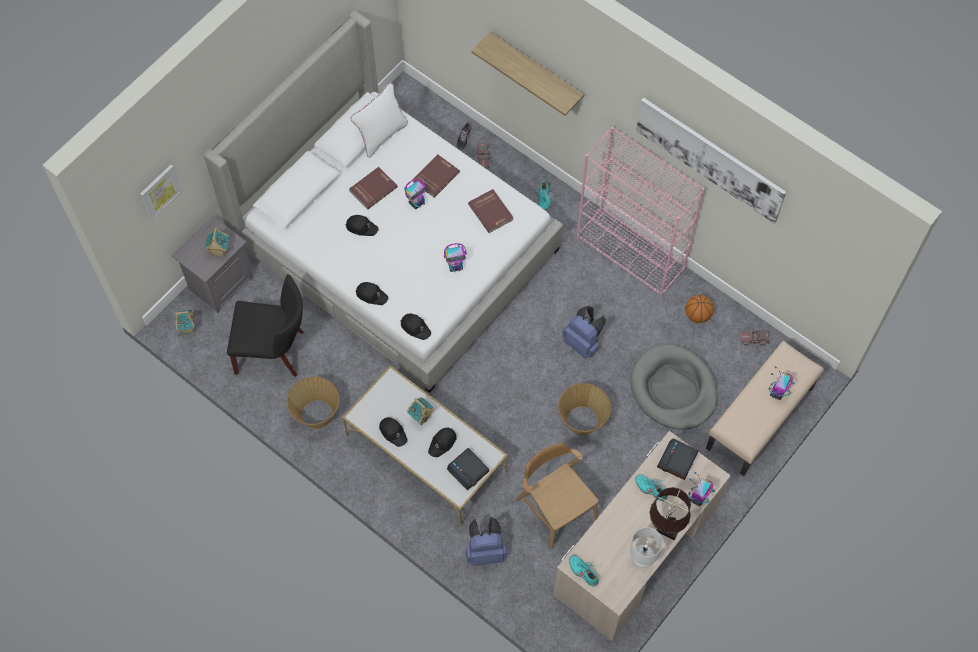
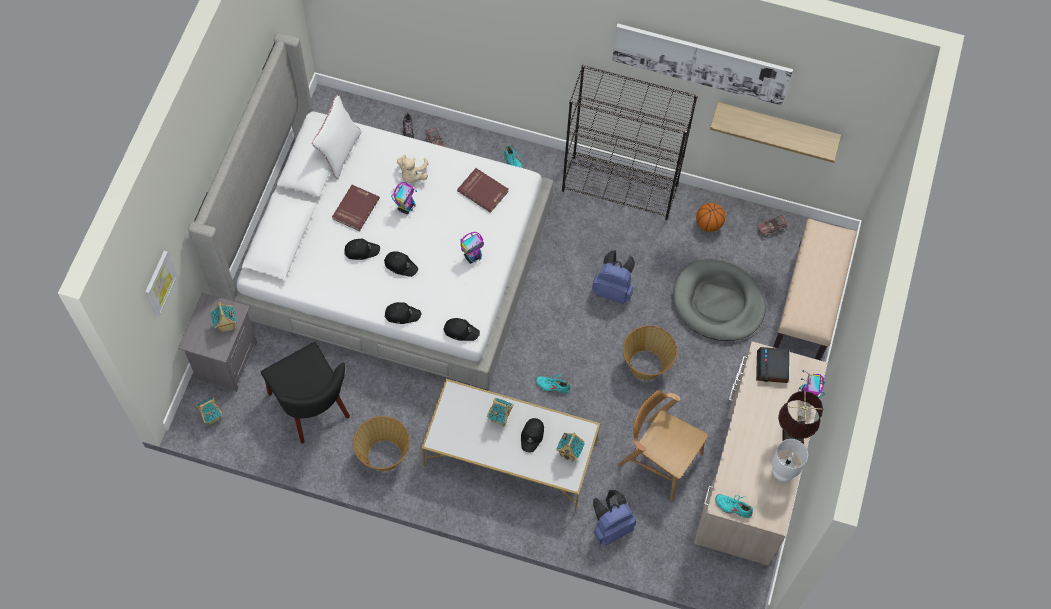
camera: 25 degrees left, 0 degrees up
black chair [227,274,304,377] -> black chair turned 75 degrees clockwise [261,342,350,444]
black cap [379,417,407,447] -> black cap moved to [384,251,418,277]
red book [413,155,460,198] -> beige plush toy [397,155,429,183]
alarm clock [447,448,489,491] -> toy house [556,432,585,462]
shelf [471,32,584,116] -> shelf moved to [710,102,841,163]
pink bookcase [577,126,705,298] -> black bookcase [562,65,698,220]
turquoise shoe [635,474,668,501] -> turquoise shoe moved to [536,374,571,394]
toy robot [769,366,795,400] -> none

